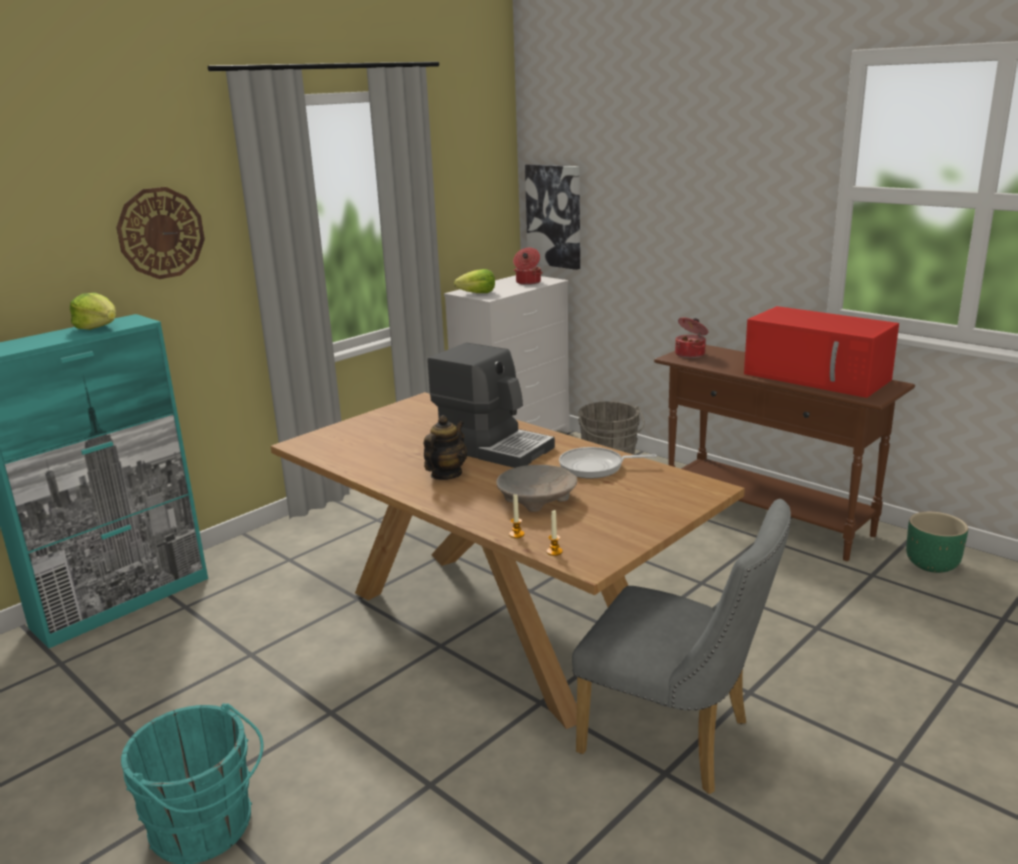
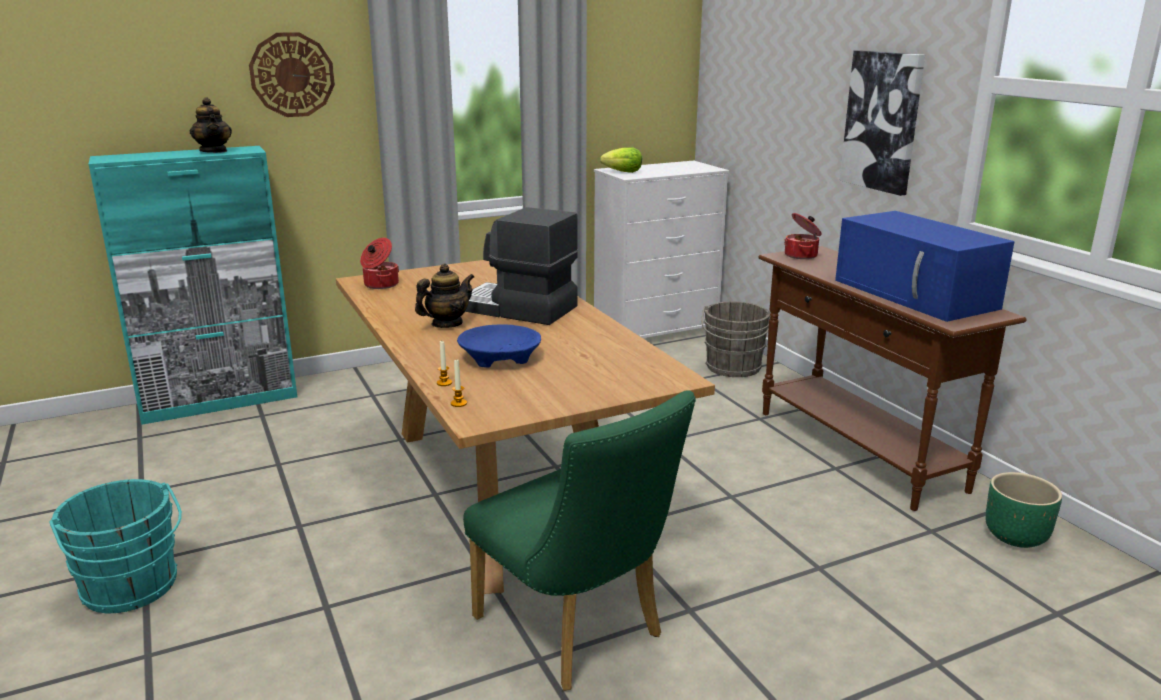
camera: 20 degrees right, 0 degrees up
lettuce [70,293,116,330] -> teapot [190,97,232,153]
coffee machine [428,343,555,468] -> coffee machine turned 150 degrees clockwise [465,207,578,325]
beige bowl [496,465,577,512] -> blue bowl [457,324,541,367]
cooking pot [513,248,543,285] -> cooking pot moved to [360,238,399,289]
picture [525,164,580,270] -> picture moved to [840,50,925,196]
frying pan [559,447,657,478] -> none
grey chair [572,499,791,794] -> green chair [463,390,696,691]
red microwave [744,306,899,398] -> blue microwave [835,211,1014,322]

